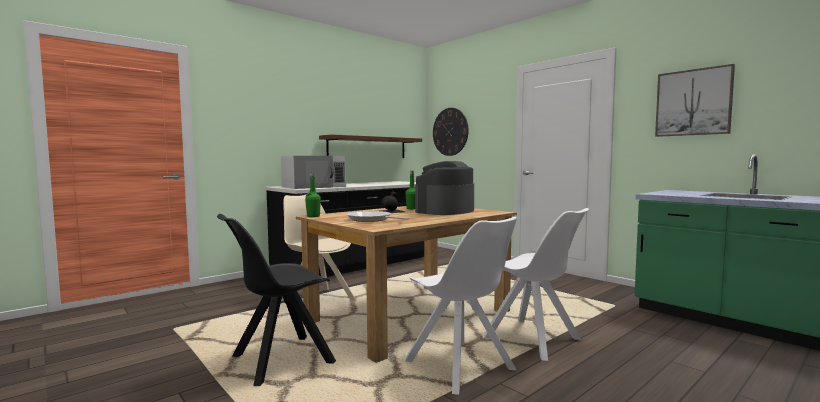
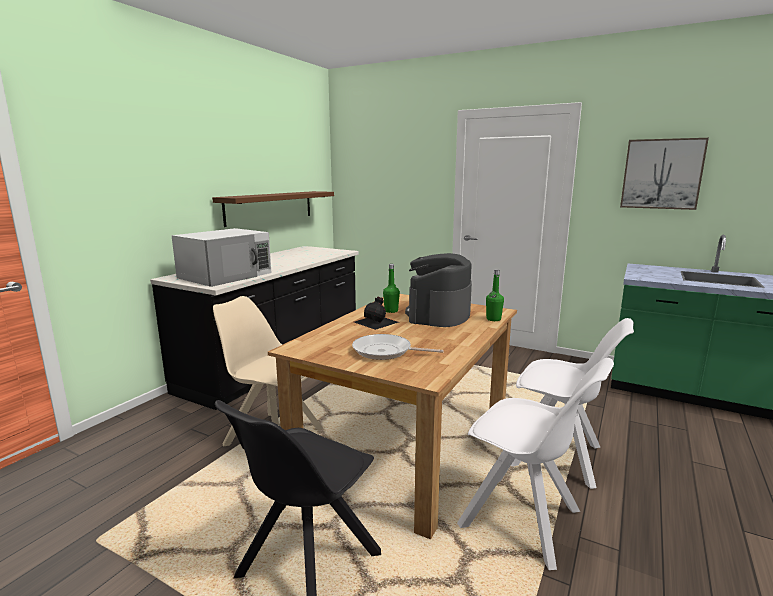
camera: 20 degrees left, 10 degrees up
green bottle [305,172,321,217] -> green bottle moved to [486,269,504,321]
wall clock [433,108,468,156] -> none

